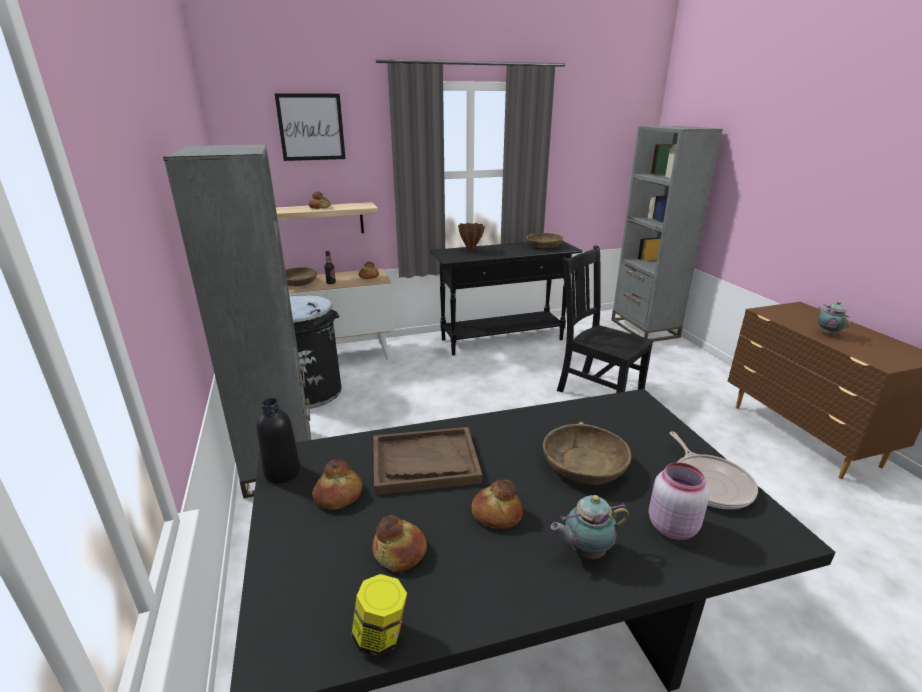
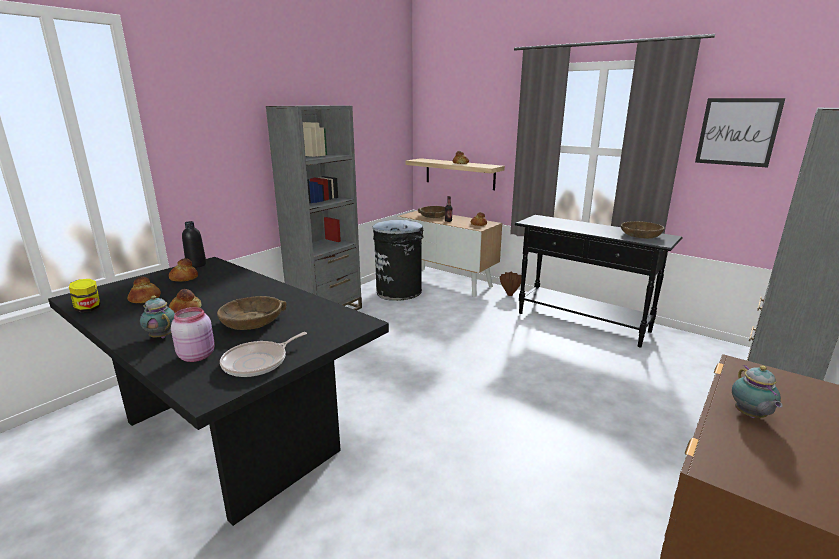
camera: 55 degrees right, 5 degrees down
picture [274,93,346,161] -> picture moved to [695,98,785,167]
brown tray [373,427,482,495] -> none
brown vase [458,223,485,251] -> brown vase moved to [500,272,521,296]
black chair [557,245,654,393] -> none
teapot [818,301,850,336] -> teapot turned 135 degrees clockwise [732,365,783,418]

